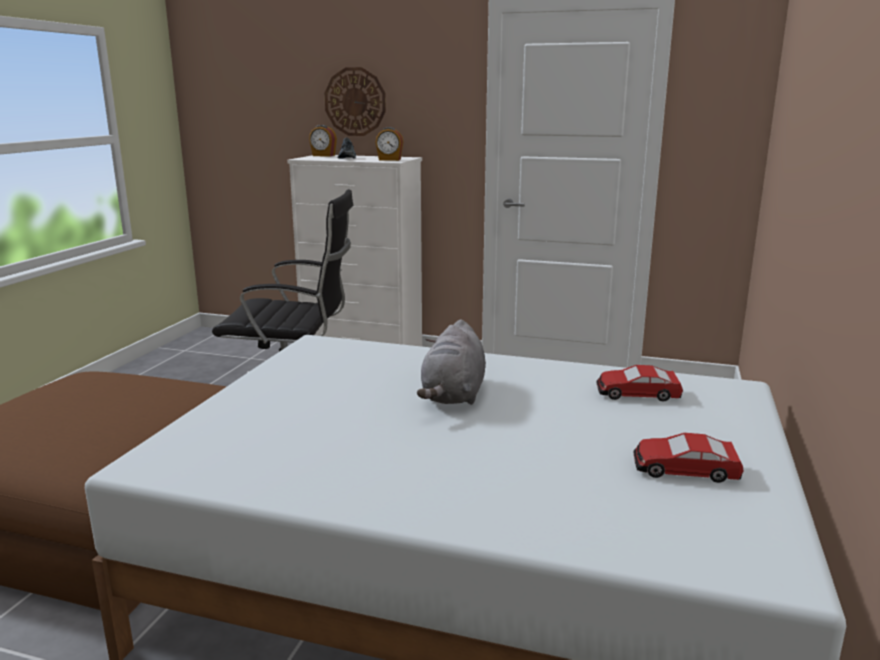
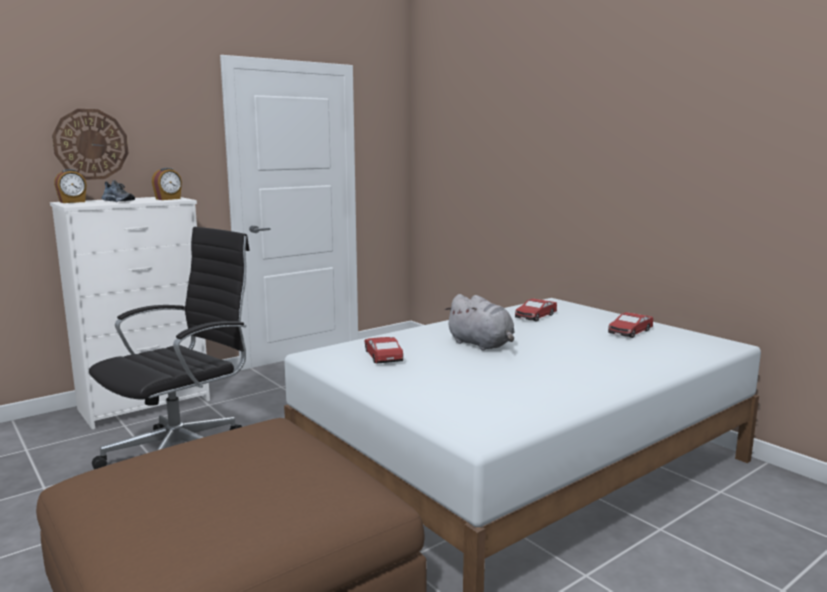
camera: 55 degrees left, 5 degrees down
none -> toy car [365,337,403,364]

